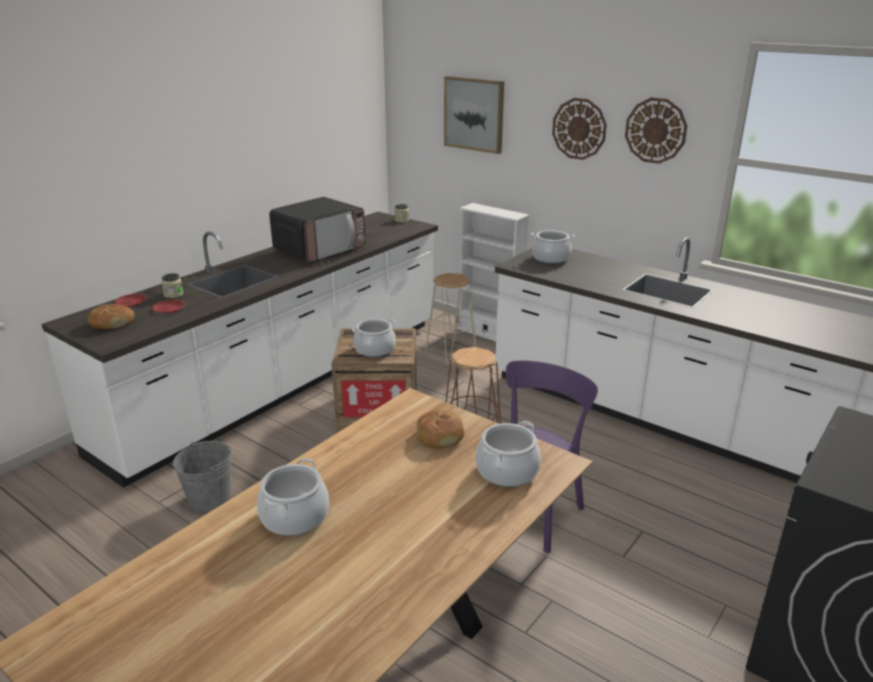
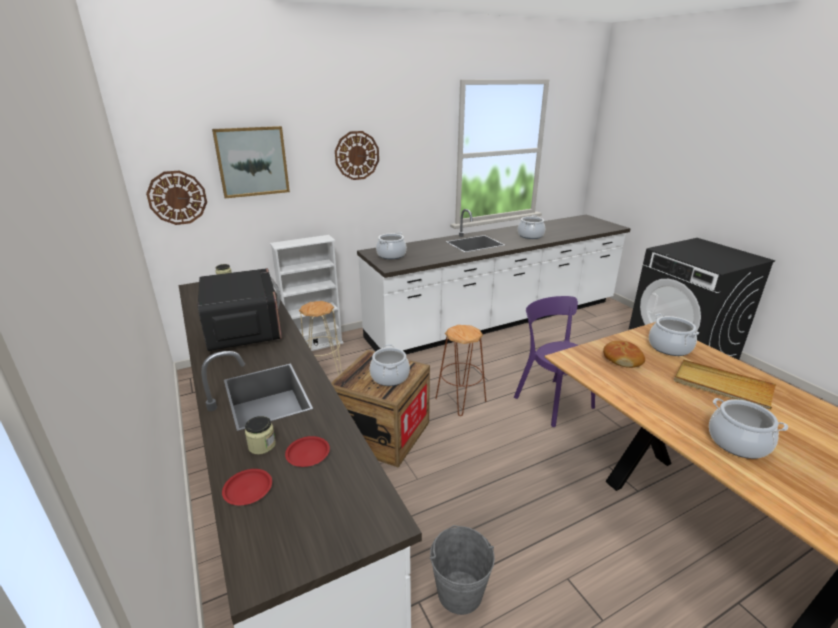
camera: 65 degrees left, 0 degrees up
bread [88,304,135,329] -> none
wall clock [625,97,687,164] -> wall clock moved to [146,170,207,225]
none -> cooking pot [517,215,545,239]
none -> beige tray [674,360,776,409]

